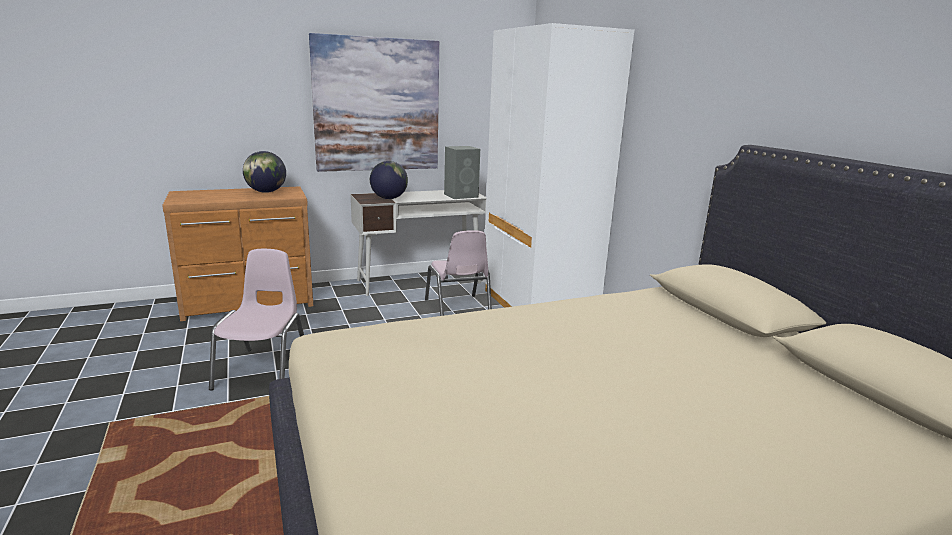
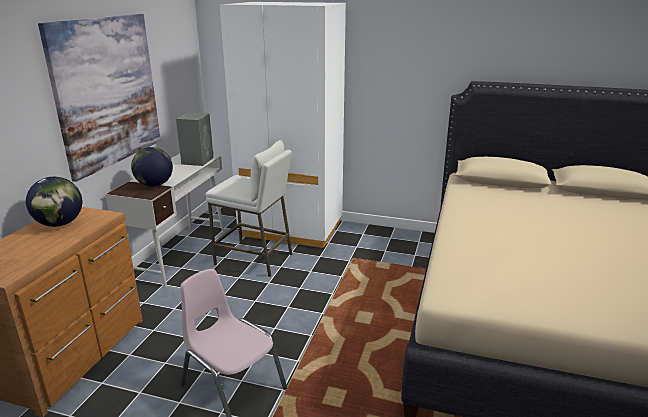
camera: 50 degrees left, 5 degrees up
pink chair [425,230,492,316] -> white stool [206,140,292,277]

